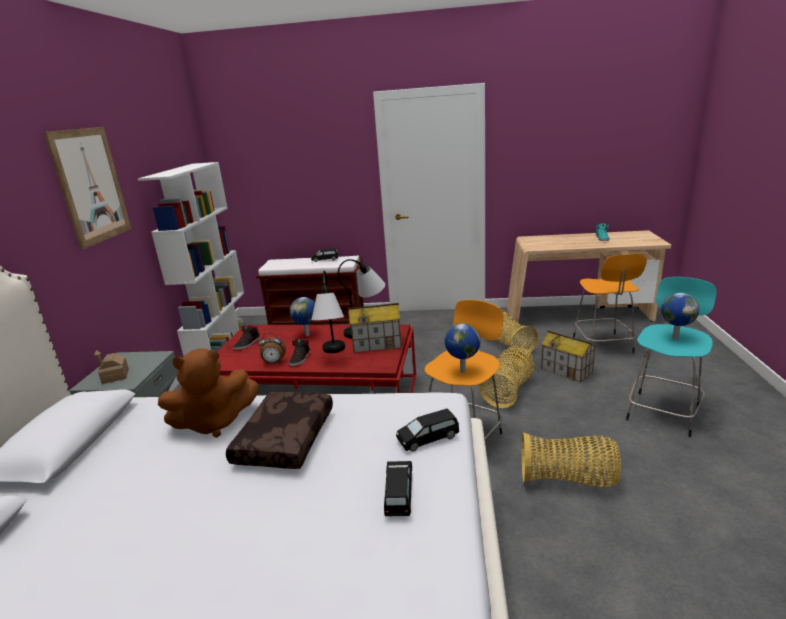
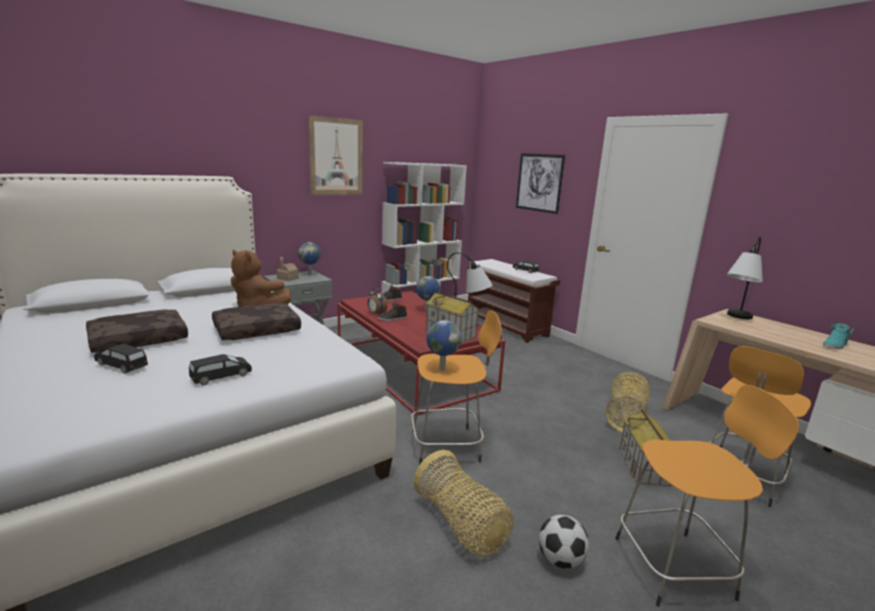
camera: 45 degrees right, 5 degrees down
table lamp [311,270,345,353] -> table lamp moved to [726,236,763,319]
black toy car [396,409,459,451] -> black toy car moved to [94,343,148,374]
basket [479,346,535,408] -> none
turquoise stool [626,277,717,437] -> orange stool [615,385,799,607]
globe [661,293,699,340] -> globe moved to [298,242,321,275]
none -> brown pillow [86,309,188,353]
none -> picture [516,153,565,214]
none -> football [539,515,589,569]

